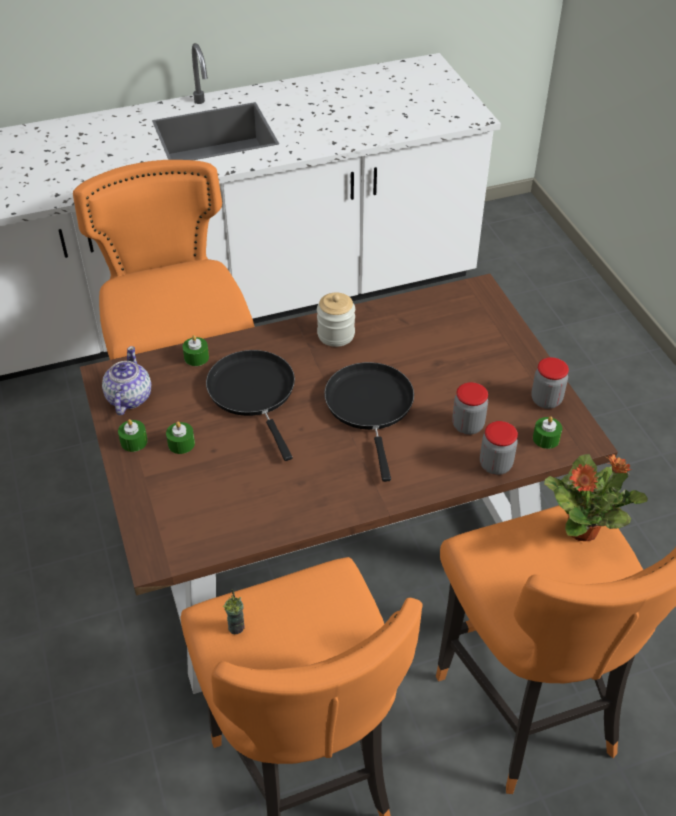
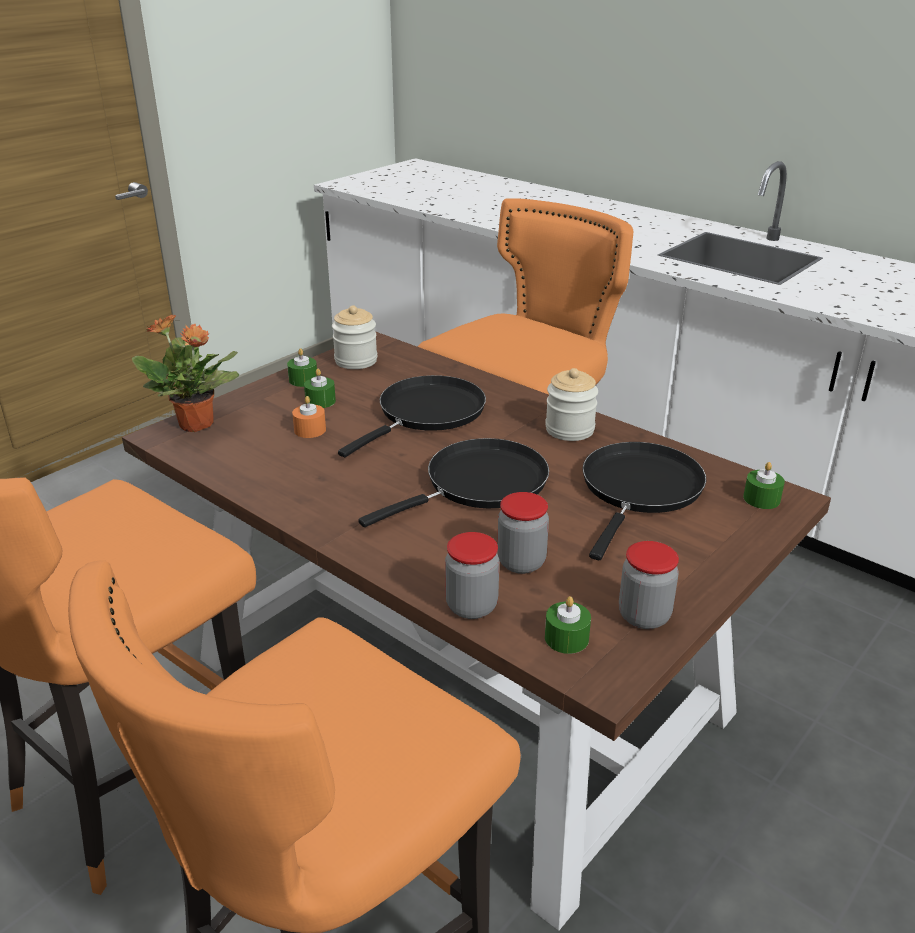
camera: 60 degrees right, 15 degrees down
teapot [102,346,151,415] -> jar [332,305,377,369]
green candle [183,335,209,366] -> green candle moved to [743,462,785,509]
cup [223,589,245,634] -> none
potted plant [544,454,648,541] -> potted plant moved to [132,314,239,432]
none -> orange candle [292,396,326,438]
none -> black frying pan [582,442,706,560]

